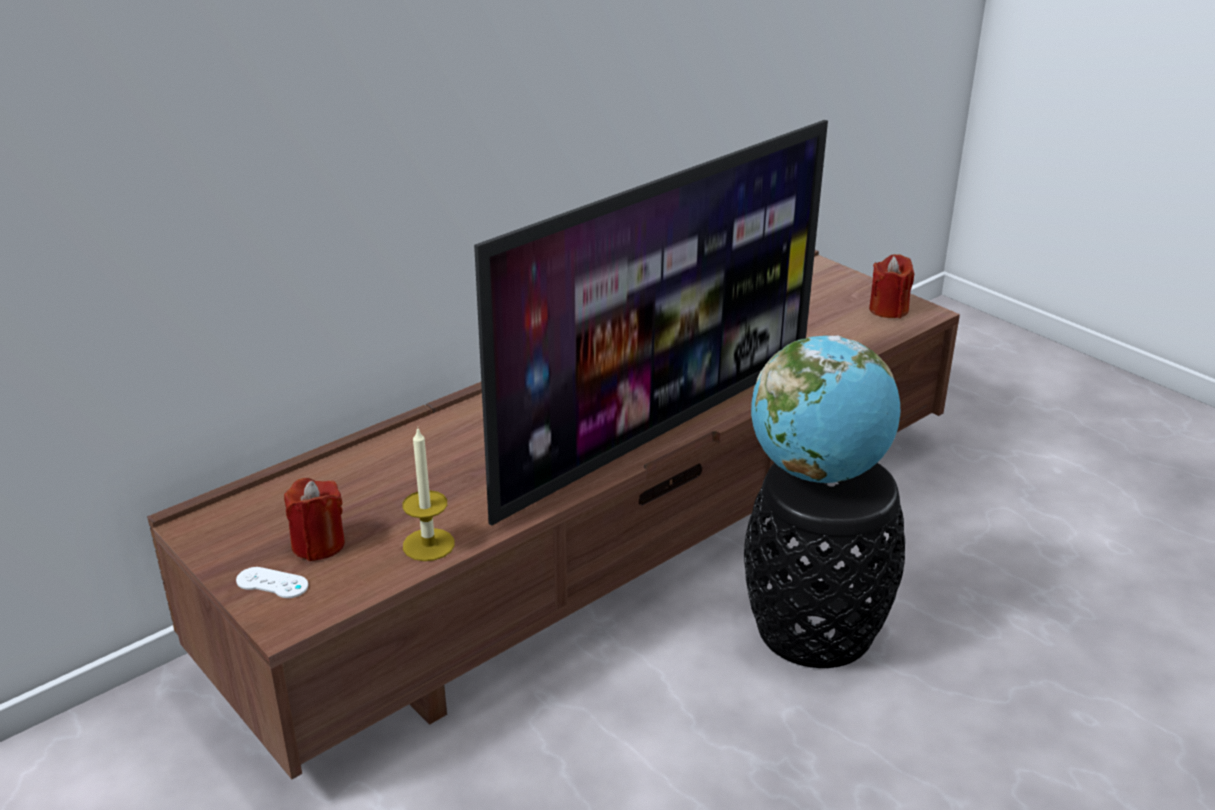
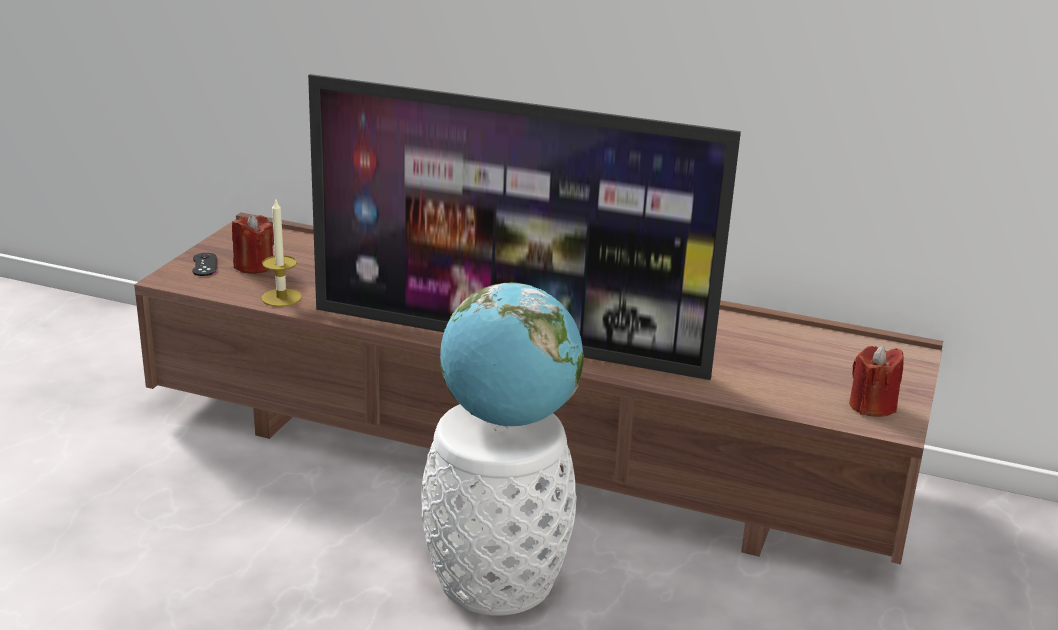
camera: 60 degrees right, 5 degrees down
white game controller [236,567,308,598] -> black game controller [192,253,217,276]
black stool [744,463,905,668] -> white stool [421,404,576,616]

